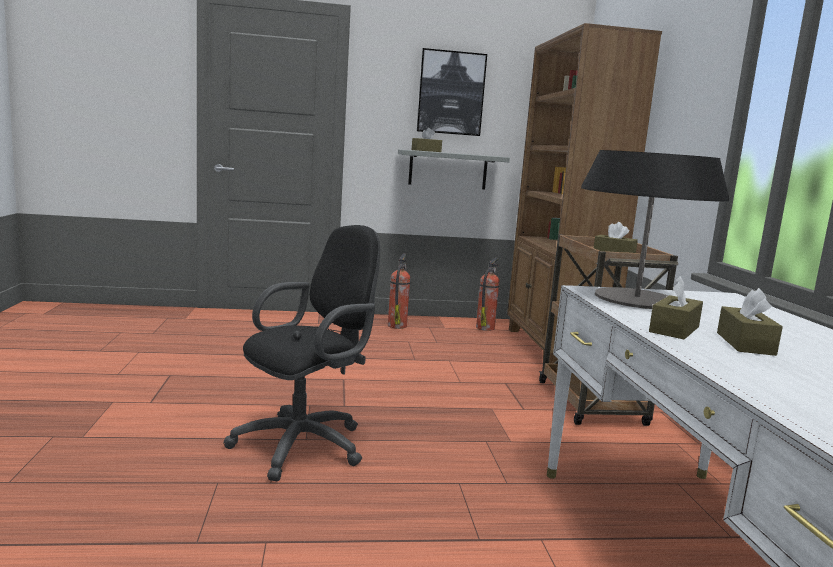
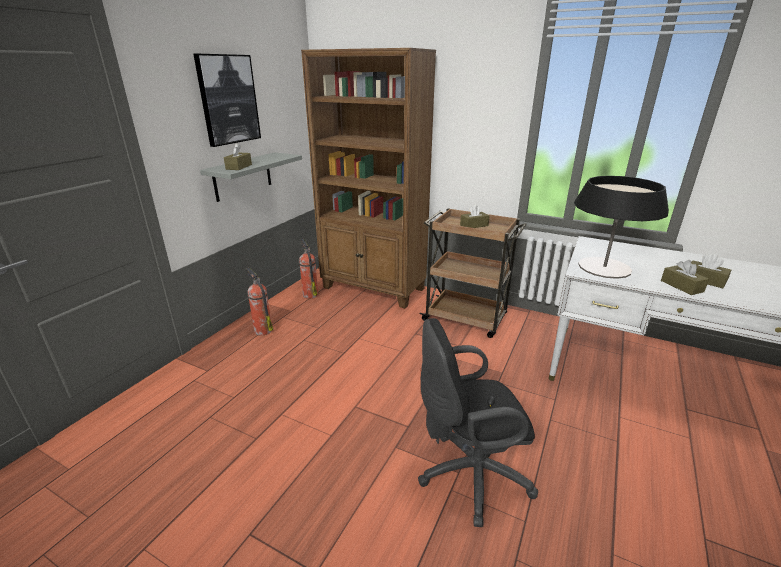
camera: 55 degrees left, 15 degrees up
black office chair [223,225,380,481] -> black office chair turned 90 degrees counterclockwise [418,318,538,527]

